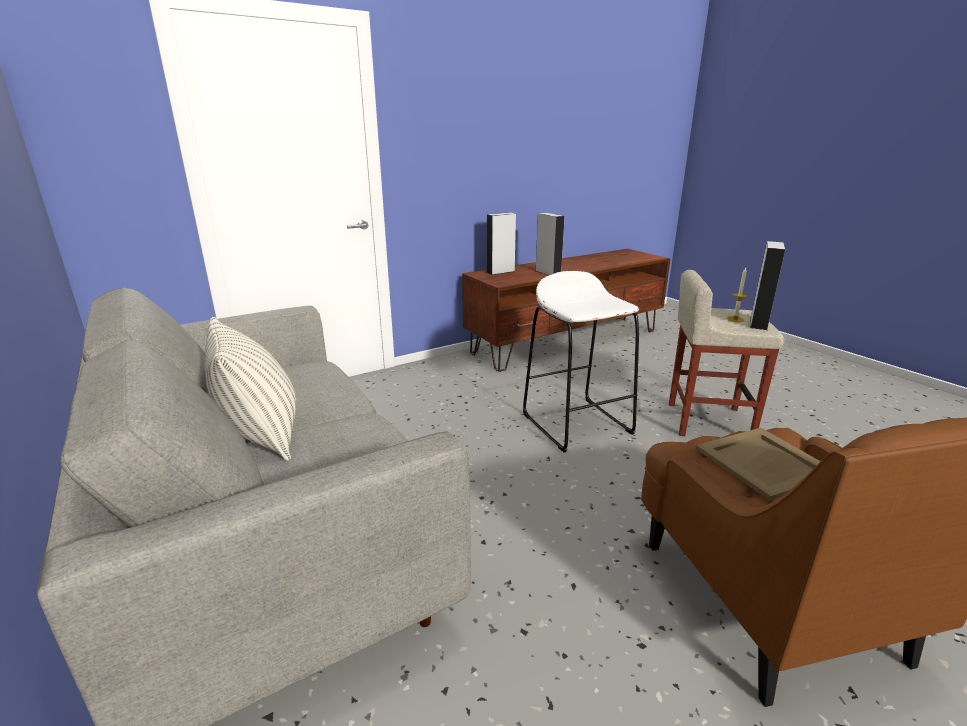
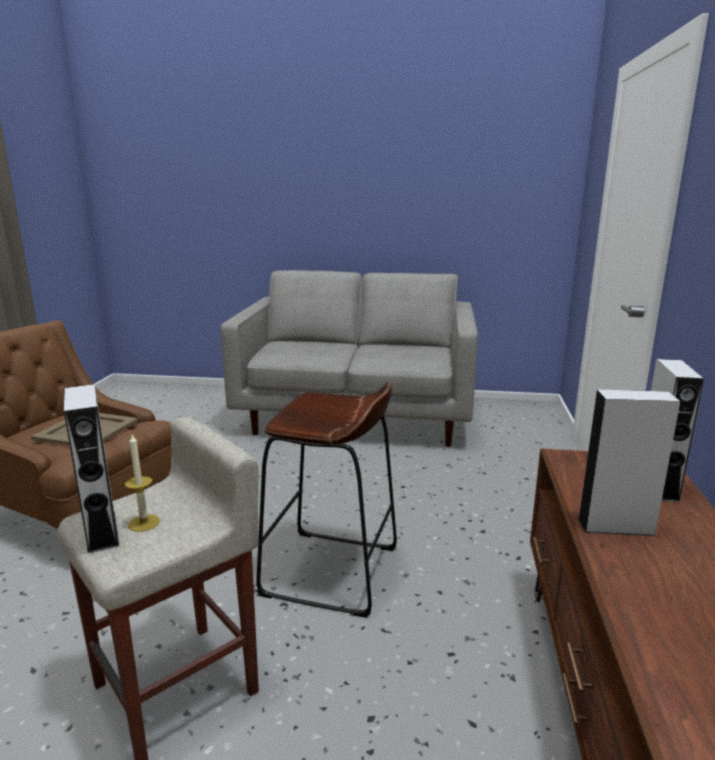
camera: 130 degrees right, 5 degrees down
pillow [205,317,296,461] -> none
white stool [523,271,639,453] -> brown stool [256,382,397,618]

